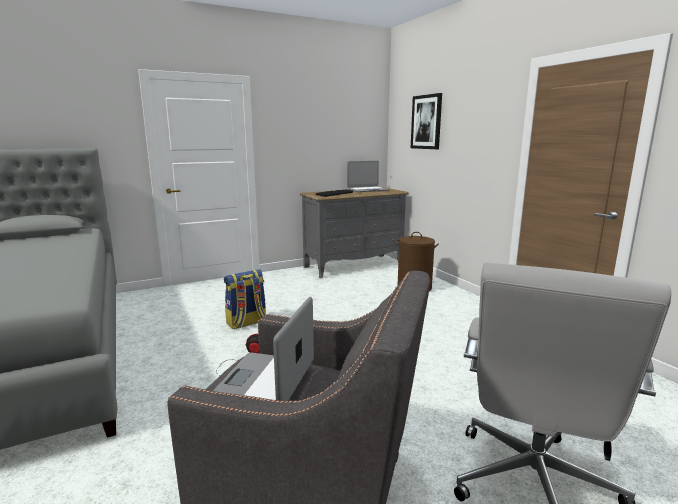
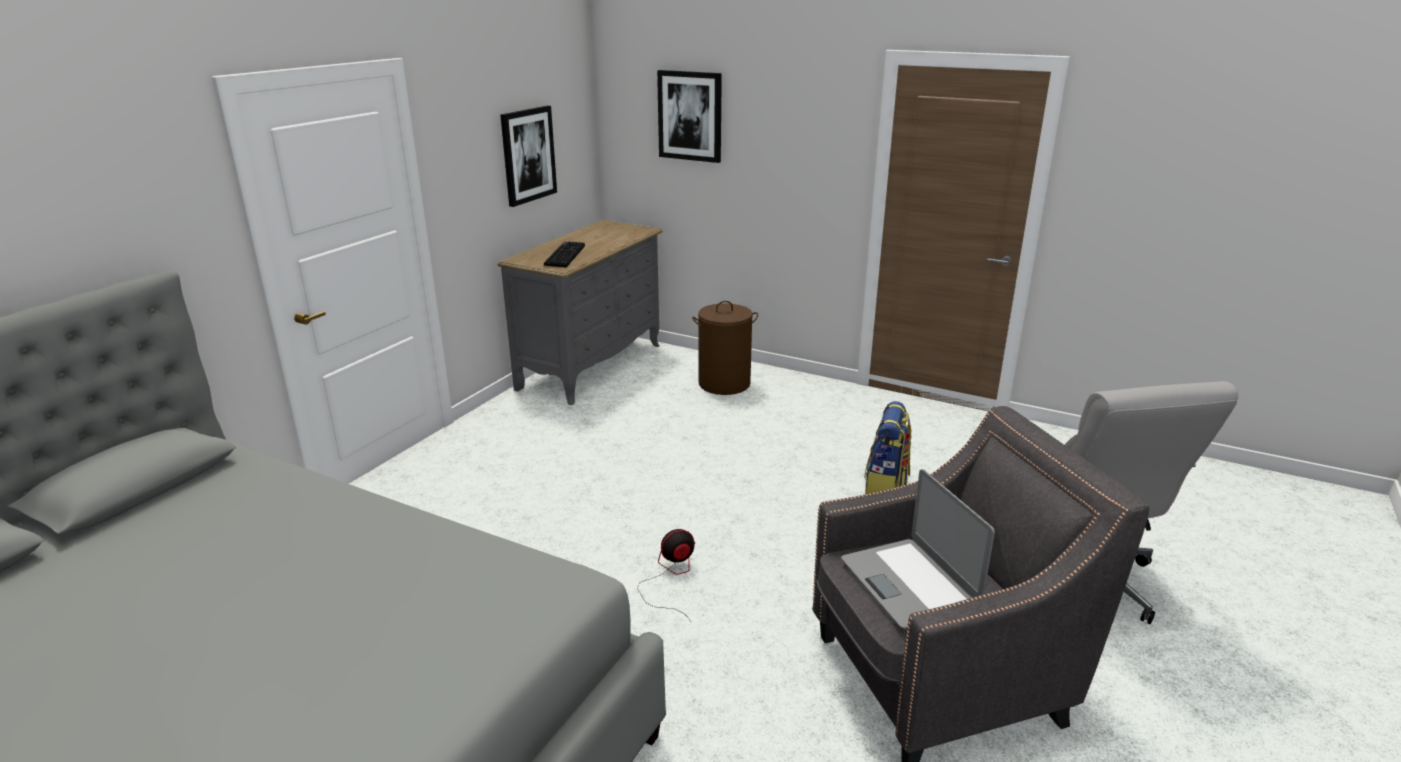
camera: 35 degrees left, 10 degrees up
backpack [224,269,266,330] -> backpack moved to [864,401,912,494]
laptop [347,161,390,192] -> none
none -> picture [500,106,557,207]

